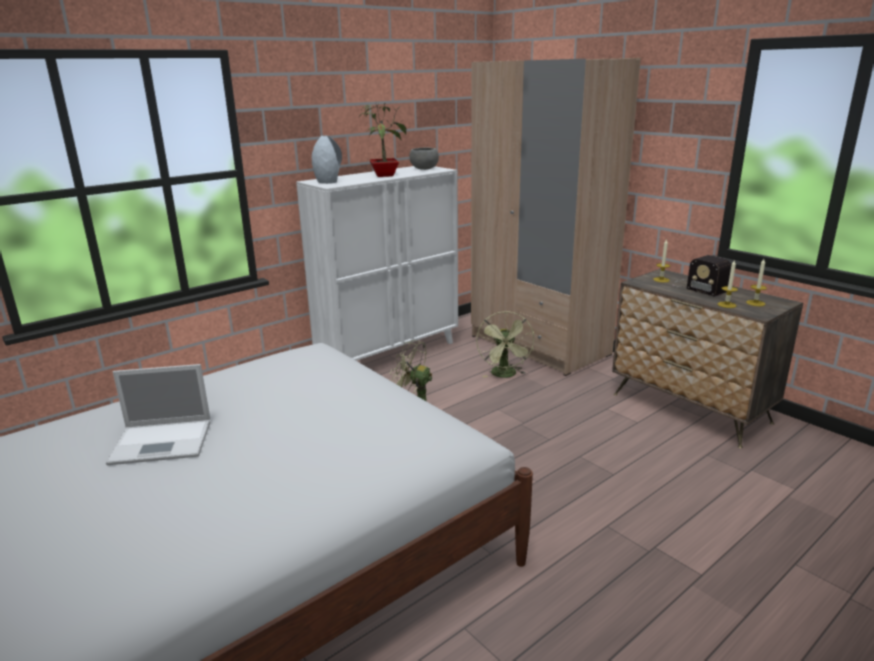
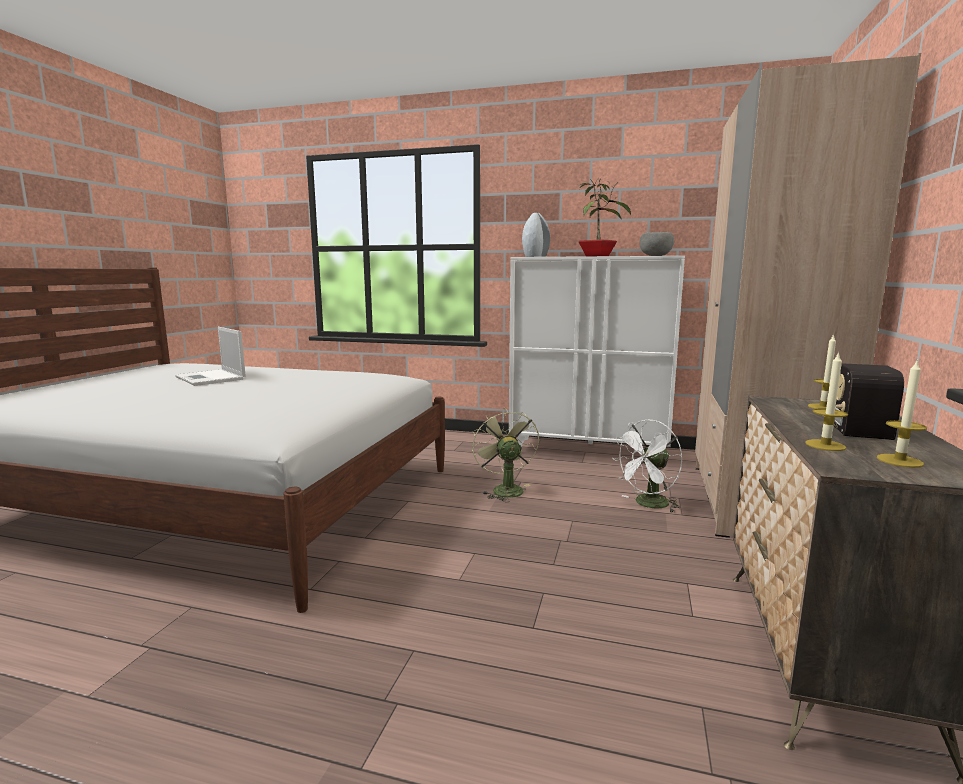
camera: 55 degrees right, 10 degrees down
green fan [476,311,534,378] -> white fan [614,420,682,513]

